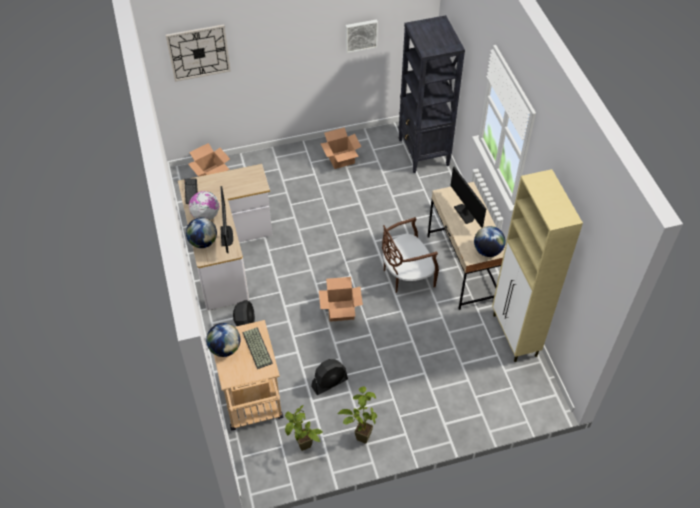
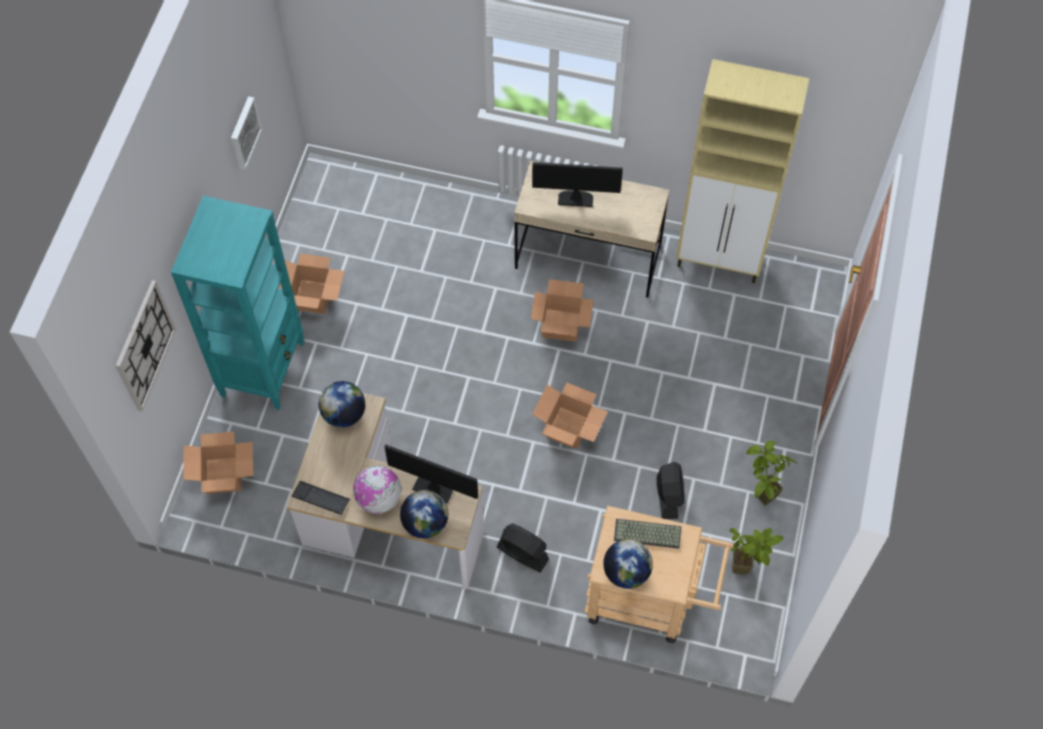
camera: 60 degrees left, 10 degrees up
brown chair [382,217,439,293] -> cardboard box [531,279,594,342]
black bookcase [398,15,465,173] -> none
globe [474,226,505,257] -> globe moved to [319,381,365,428]
none -> turquoise bookcase [171,196,304,410]

